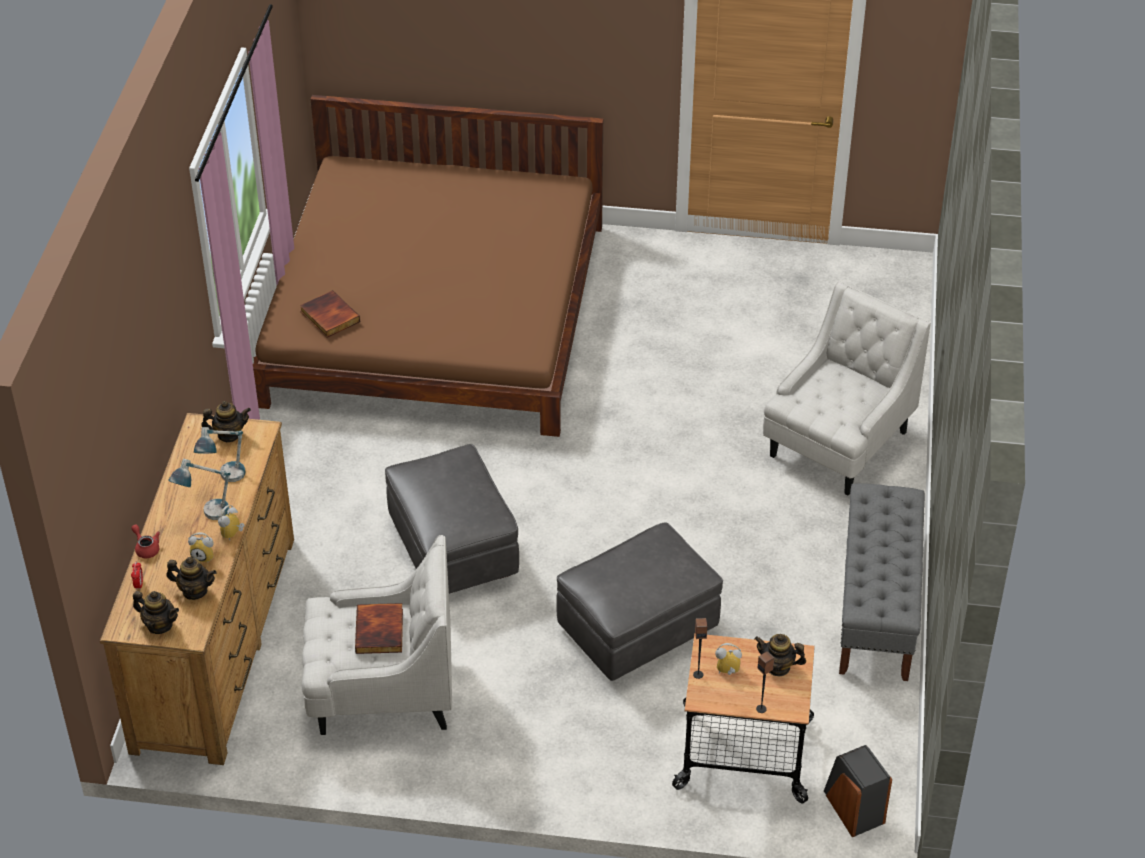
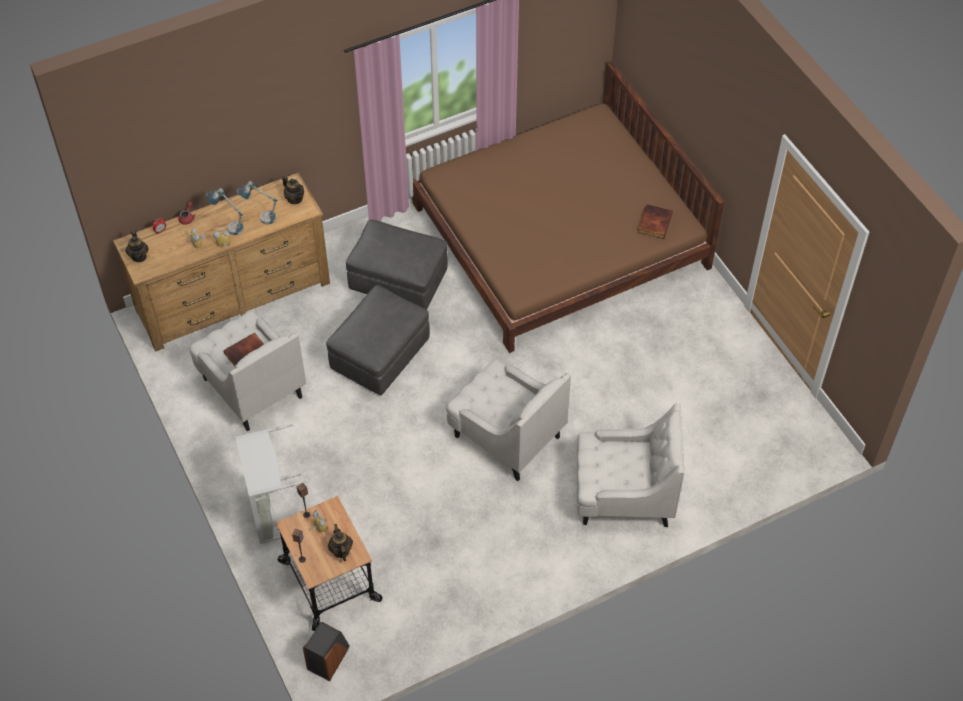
camera: 55 degrees right, 10 degrees up
teapot [166,557,217,600] -> none
book [300,290,360,338] -> book moved to [637,204,673,239]
grey ottoman [556,522,723,681] -> grey ottoman moved to [346,219,448,310]
grey bench [839,483,925,681] -> none
none -> grey laundry basket [235,424,308,544]
none -> white armchair [446,359,571,481]

